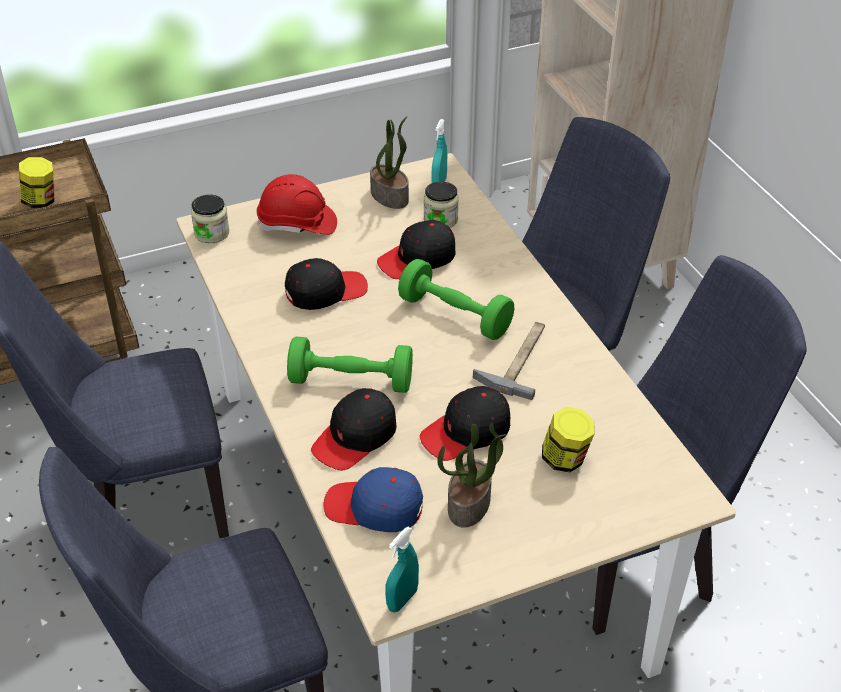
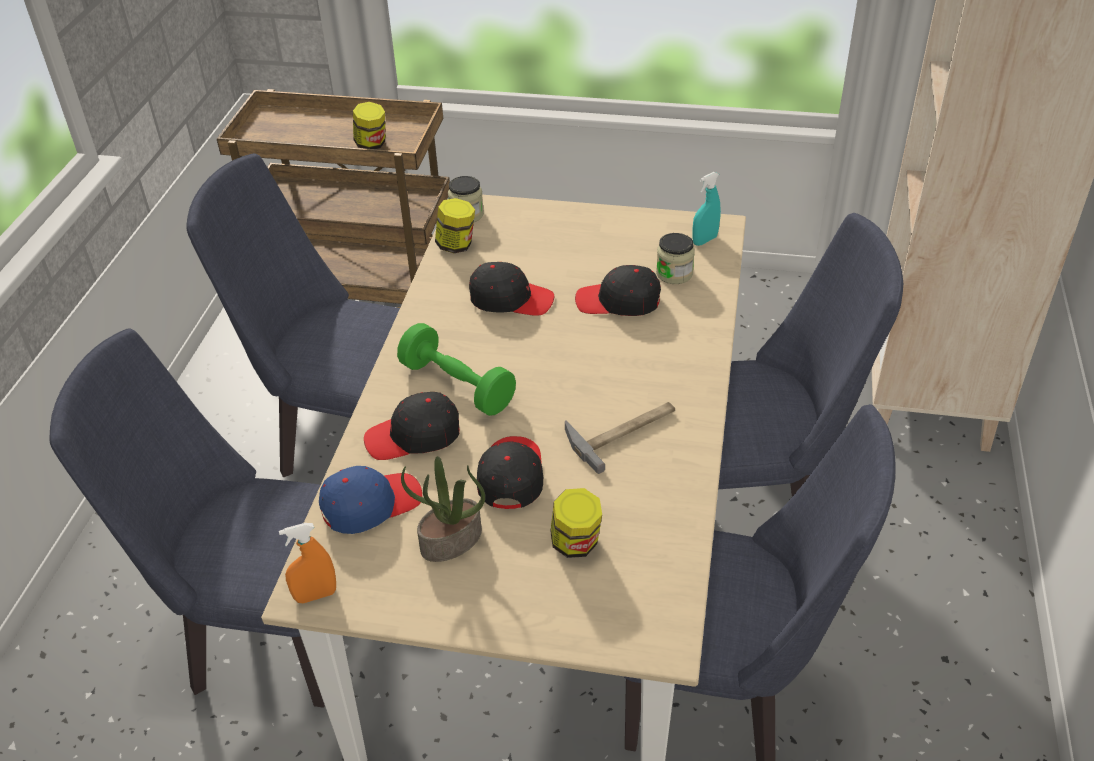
camera: 35 degrees right, 0 degrees up
red hard hat [257,174,337,235] -> none
blue cap [323,467,423,532] -> blue cap turned 105 degrees clockwise [319,466,422,534]
potted plant [370,116,409,209] -> none
turquoise spray bottle [385,527,419,612] -> orange spray bottle [279,523,336,603]
green dumbbell [398,259,514,340] -> none
black cap [420,386,510,461] -> black cap turned 90 degrees clockwise [477,436,543,509]
none -> jar [435,198,475,253]

